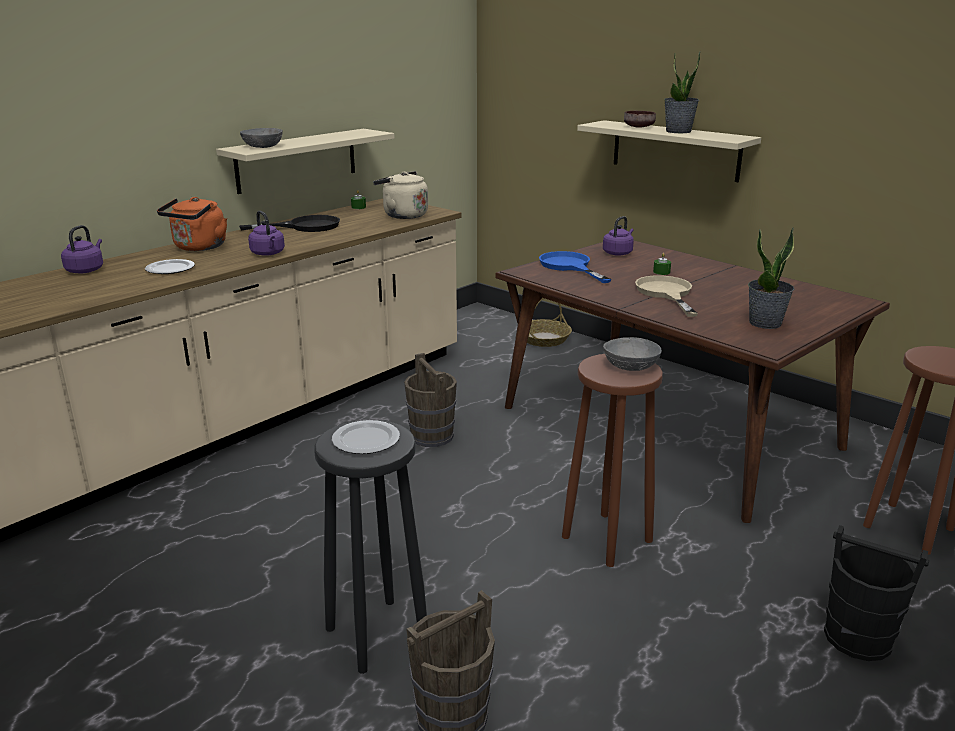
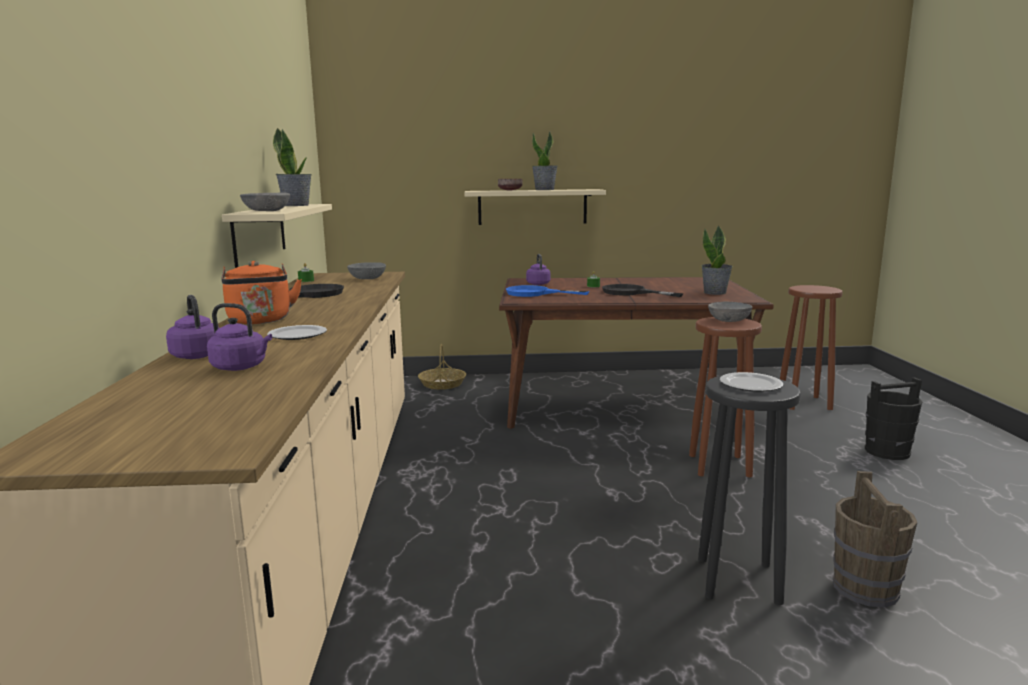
camera: 45 degrees left, 10 degrees down
purple kettle [248,211,285,256] -> purple kettle moved to [207,303,272,371]
beige kettle [373,171,428,219] -> grey bowl [347,262,386,279]
brown bucket [404,353,457,447] -> none
beige frying pan [635,275,698,317] -> black frying pan [602,284,683,297]
none -> potted plant [273,128,312,206]

